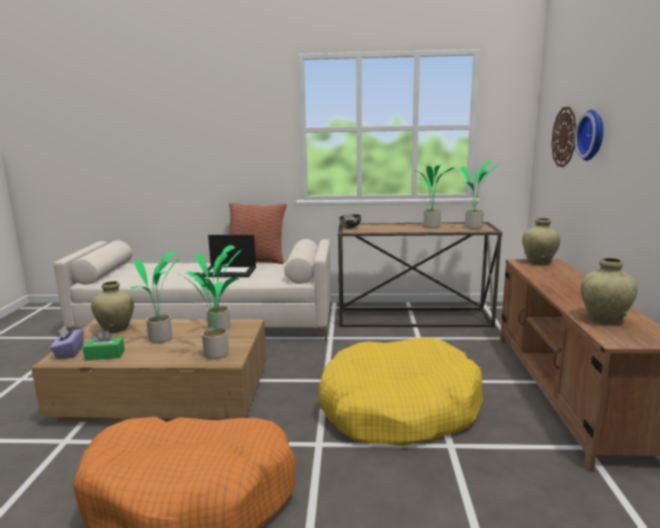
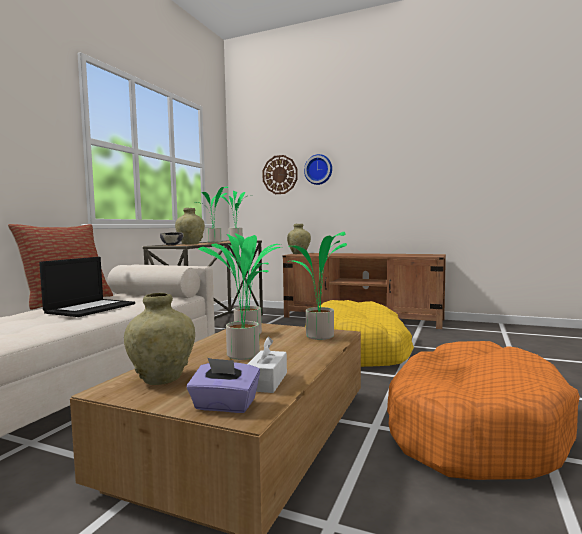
camera: 70 degrees left, 10 degrees down
green tissue box [83,329,125,361] -> white tissue box [248,337,287,393]
beige vase [580,258,637,324] -> beige vase moved to [175,208,205,244]

